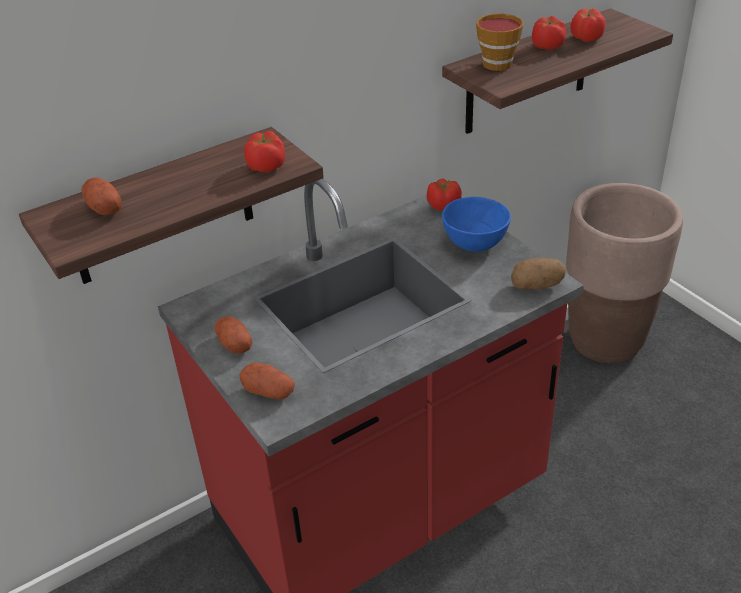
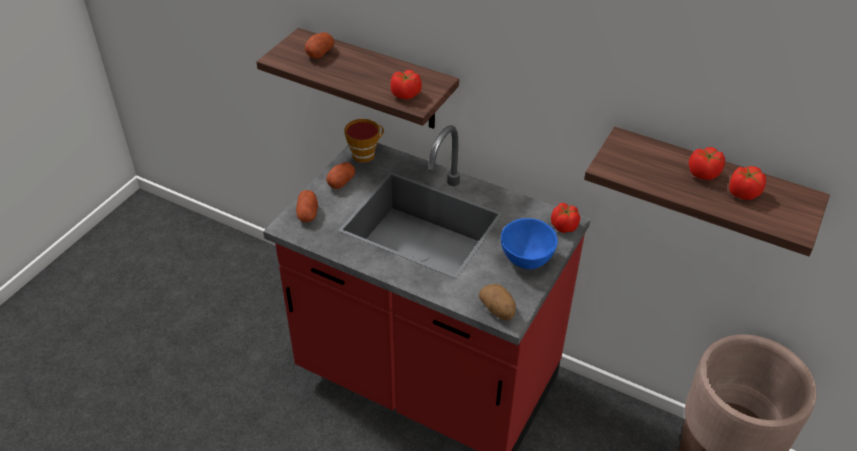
camera: 60 degrees right, 5 degrees up
cup [476,13,524,71] -> cup moved to [344,119,384,163]

